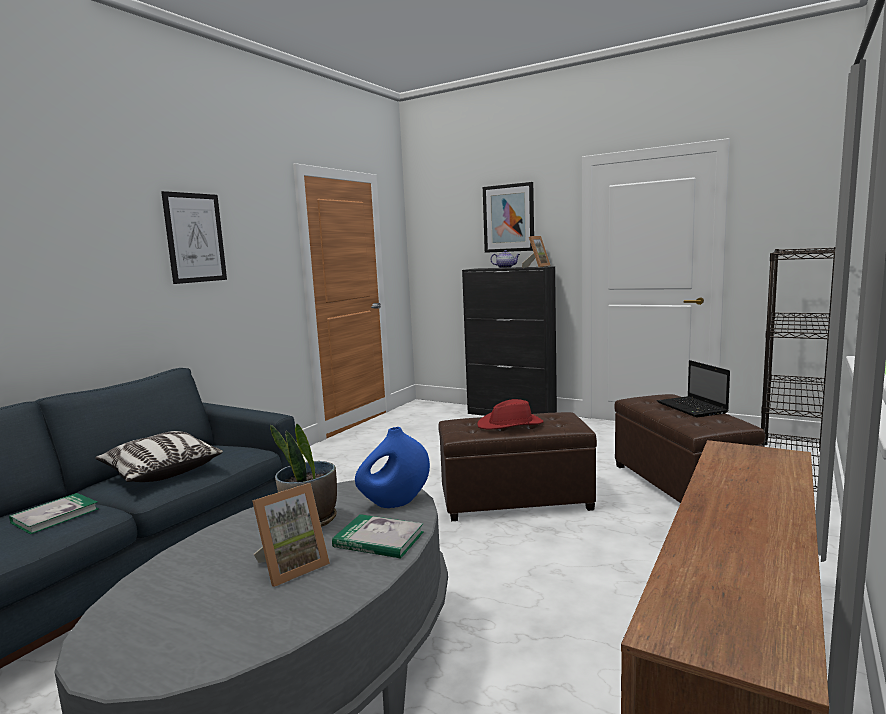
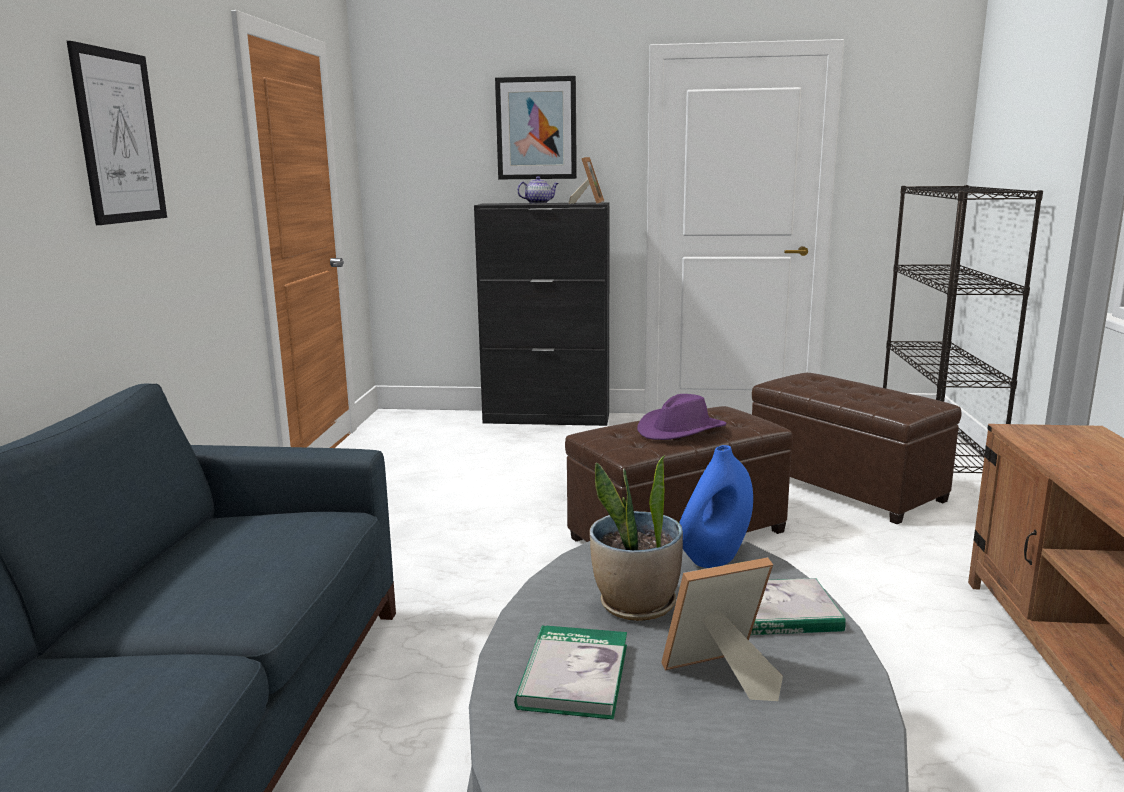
camera: 25 degrees left, 5 degrees up
book [9,493,99,534] -> book moved to [514,625,627,719]
pillow [95,431,223,482] -> none
picture frame [252,483,330,587] -> picture frame turned 135 degrees counterclockwise [661,557,783,701]
red hat [477,399,544,429] -> purple hat [637,394,727,440]
laptop [657,360,730,417] -> none

